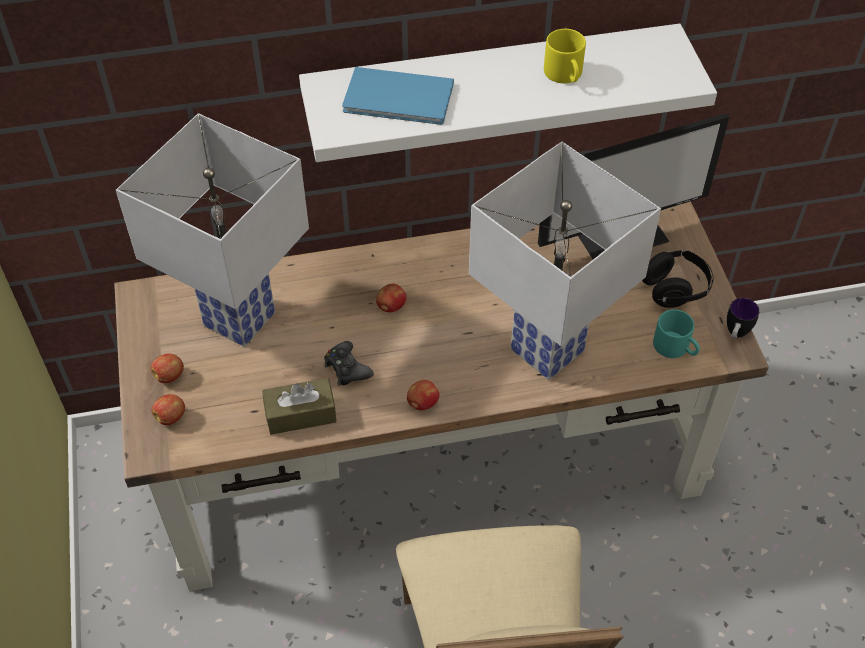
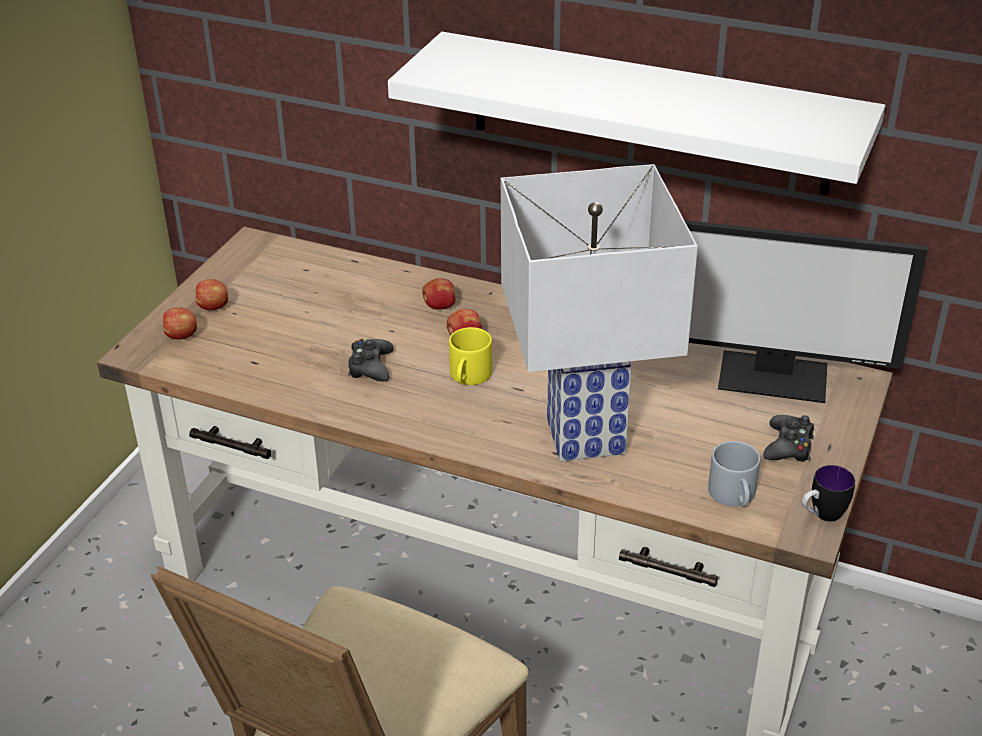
camera: 35 degrees right, 15 degrees down
white table lamp [116,113,309,347] -> none
brown tissue box [262,378,337,435] -> none
blue book [342,67,454,125] -> none
apple [407,380,440,410] -> apple moved to [422,278,456,310]
yellow mug [544,29,586,83] -> yellow mug moved to [449,327,492,385]
black headphones [642,250,714,308] -> black game controller [763,415,814,462]
turquoise mug [653,309,700,358] -> grey mug [708,441,760,507]

